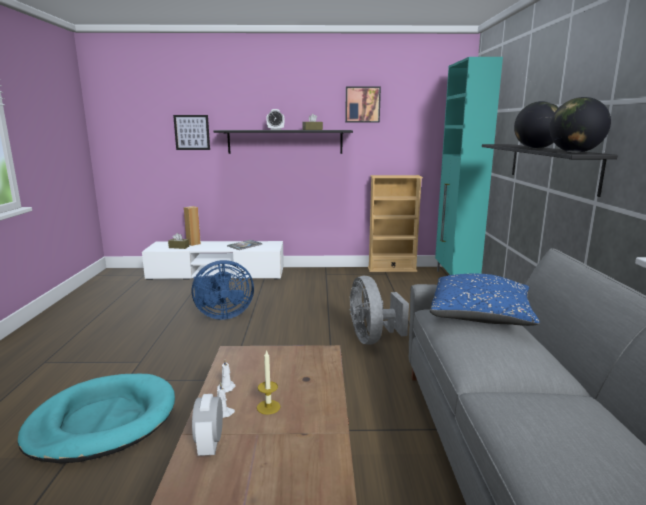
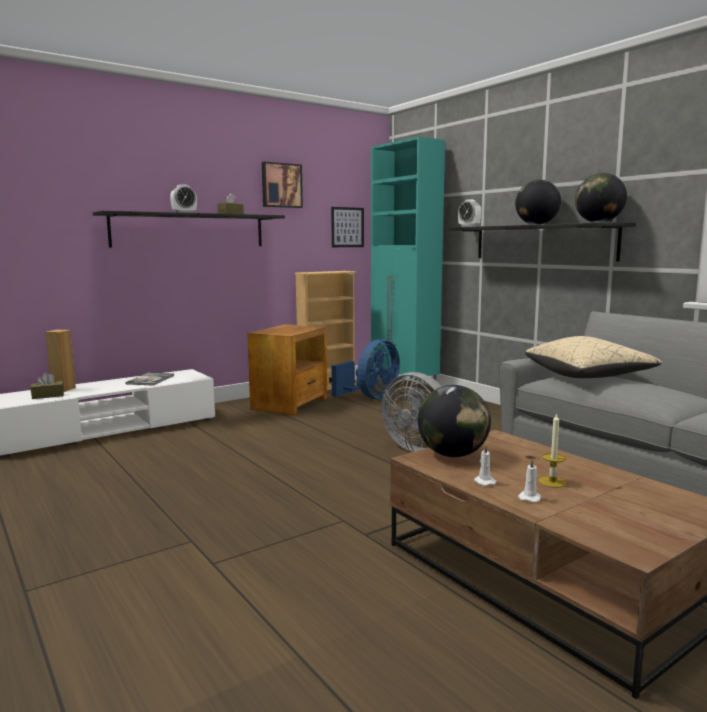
camera: 35 degrees left, 5 degrees down
turquoise dog bed [18,374,175,463] -> none
picture [173,115,210,150] -> picture moved to [331,207,364,247]
blue fan [192,260,254,320] -> blue fan moved to [332,339,400,399]
alarm clock [192,394,223,456] -> alarm clock moved to [458,199,481,227]
blue pillow [430,274,540,326] -> beige pillow [525,336,662,378]
none -> brown side table [247,324,327,416]
none -> globe [418,385,491,457]

